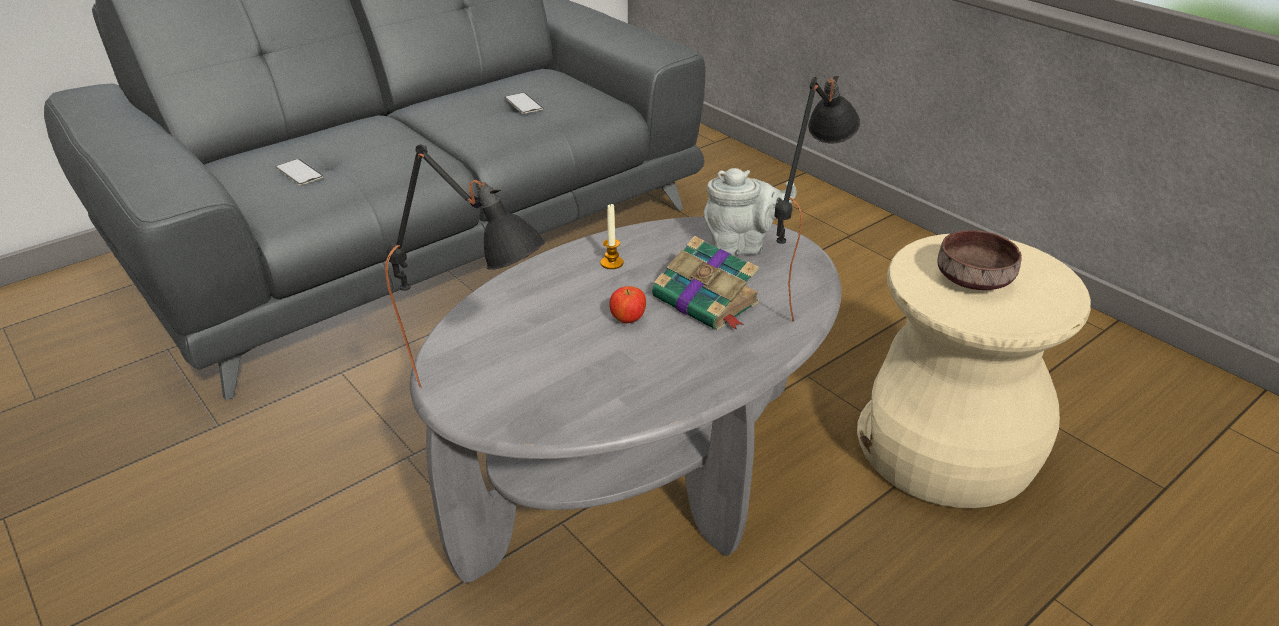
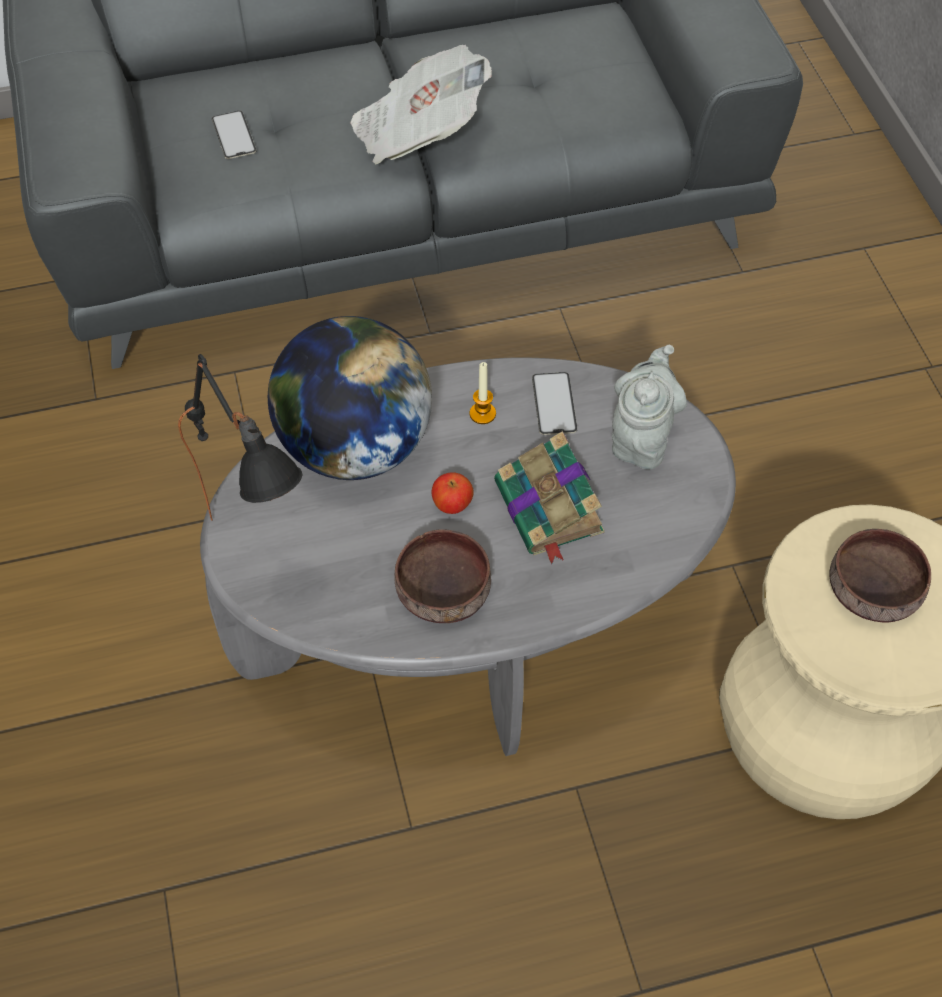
camera: 25 degrees right, 20 degrees up
phone [504,93,543,114] -> phone moved to [532,372,577,435]
grey teapot [704,168,797,256] -> grey teapot turned 90 degrees counterclockwise [612,344,687,469]
black table lamp [774,76,860,322] -> none
none -> globe [268,316,432,480]
none -> newspaper [350,45,492,164]
none -> brown bowl [394,529,491,623]

